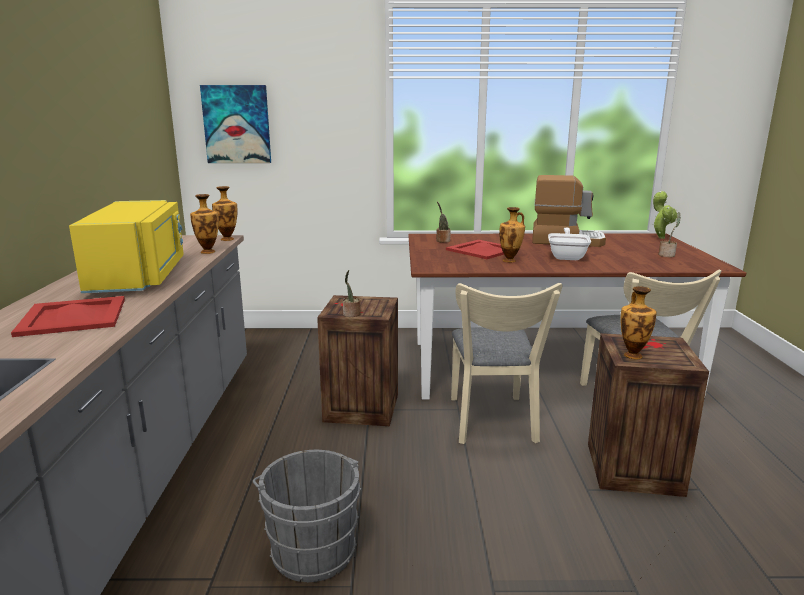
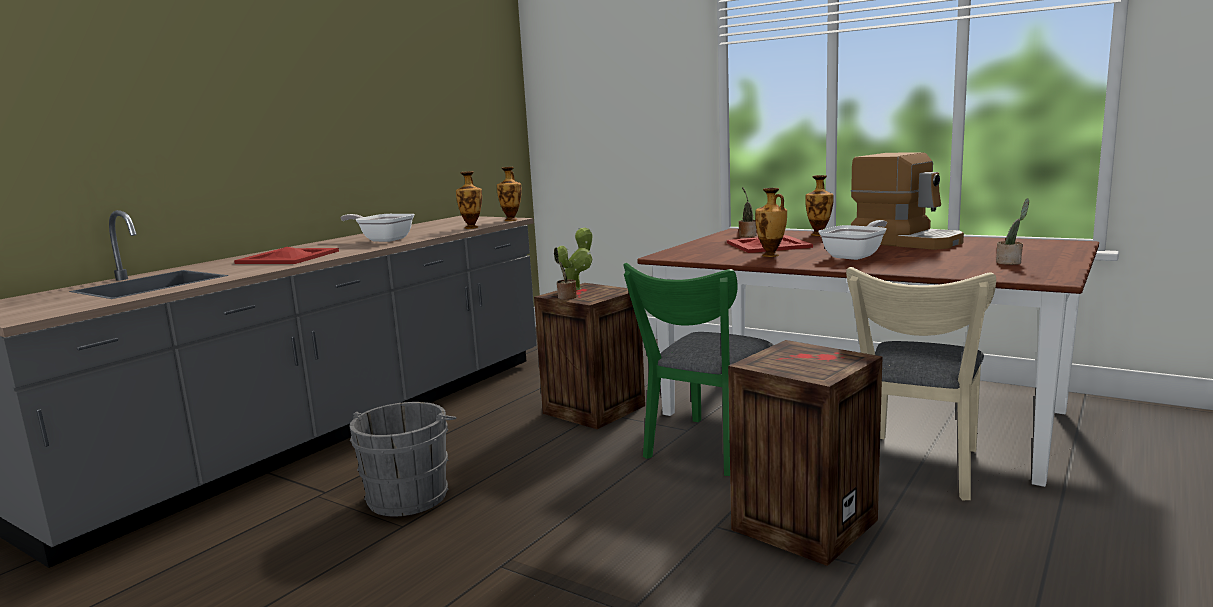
camera: 35 degrees right, 5 degrees down
yellow microwave [69,200,184,293] -> frying pan [341,214,415,242]
picture [200,85,271,163] -> none
beige chair [451,283,563,444] -> green chair [623,263,773,476]
vase [620,286,657,359] -> vase moved to [805,175,834,236]
potted plant [653,191,677,239] -> potted plant moved to [557,227,593,290]

